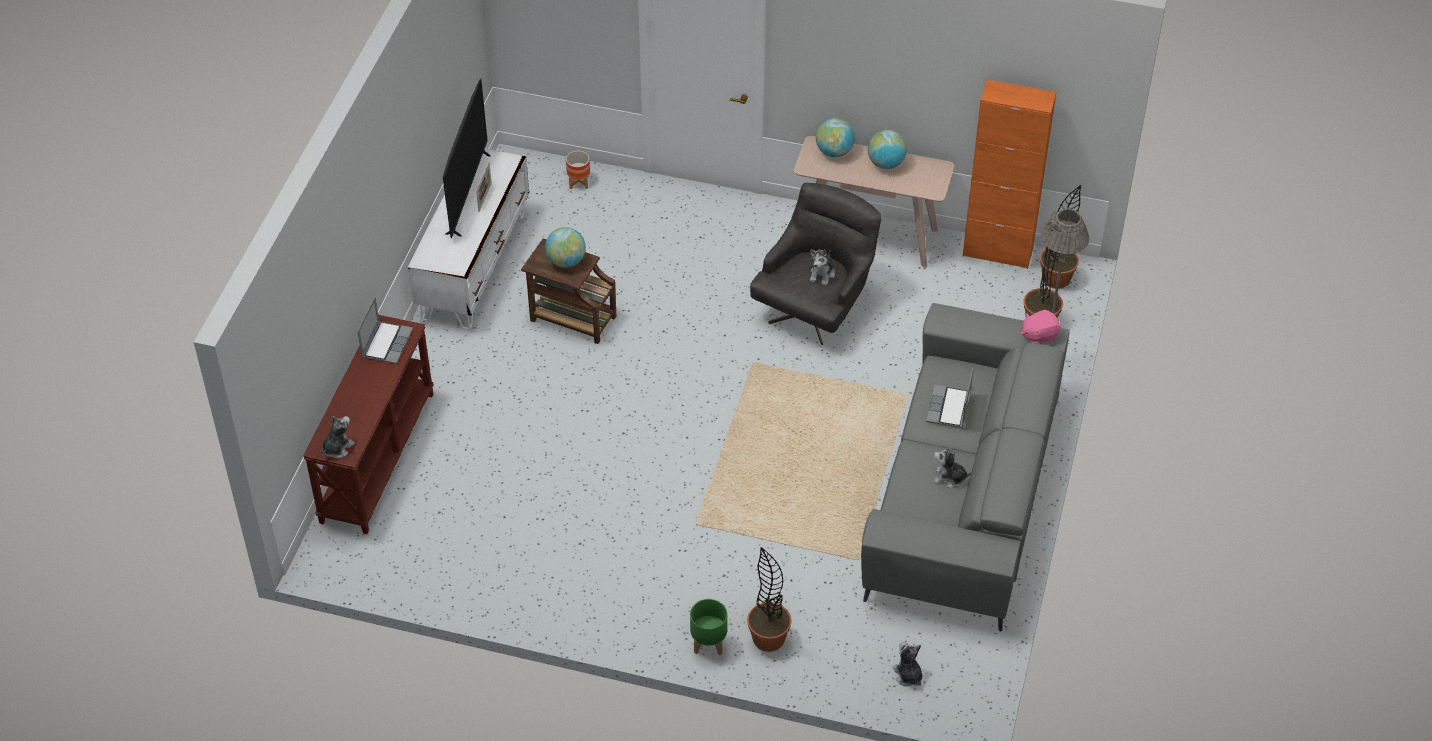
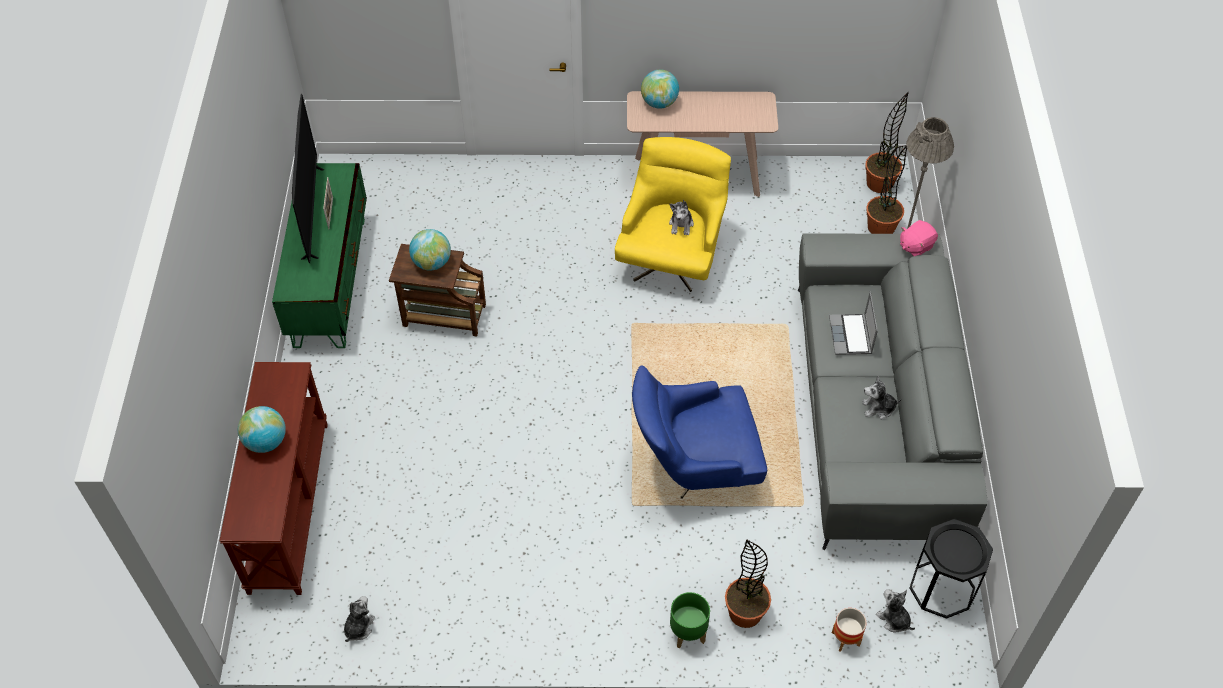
camera: 15 degrees left, 5 degrees up
plush toy [320,416,355,458] -> plush toy moved to [344,596,375,642]
laptop [357,296,413,364] -> none
white tv stand [408,149,529,330] -> green tv stand [272,163,367,348]
planter [566,151,590,189] -> planter moved to [832,608,867,652]
grey armchair [750,183,882,345] -> yellow armchair [615,137,731,292]
globe [868,130,907,169] -> globe moved to [238,406,286,453]
orange cabinet [963,80,1056,269] -> none
none -> blue armchair [632,365,767,499]
none -> black side table [909,519,993,619]

